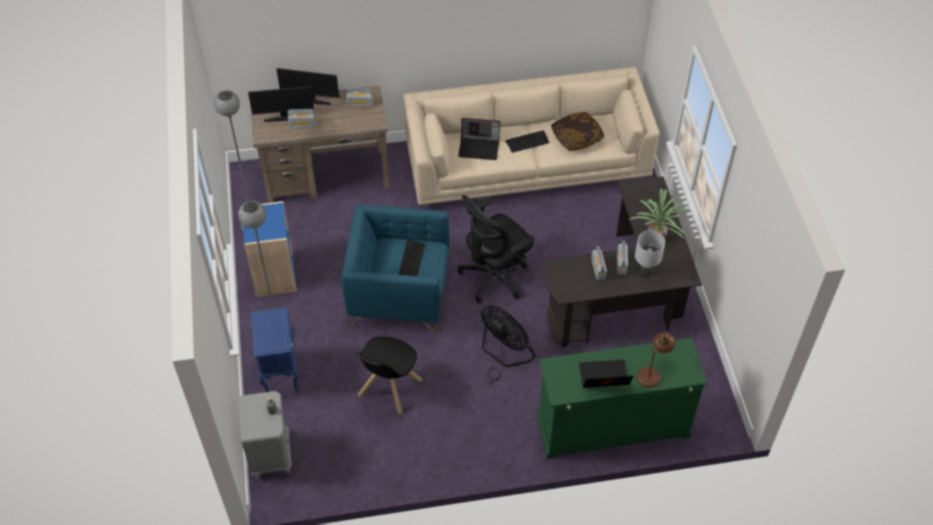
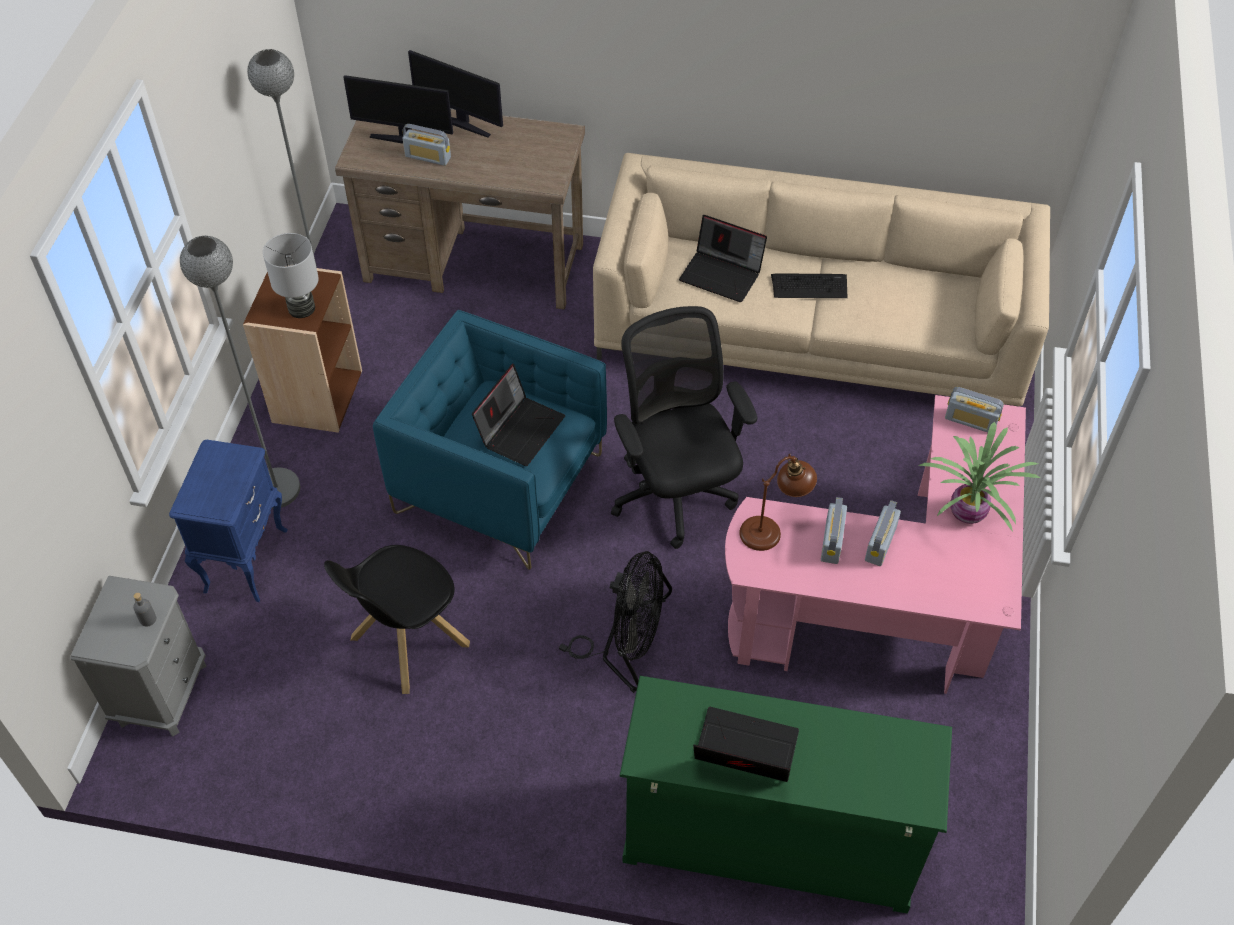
camera: 20 degrees right, 0 degrees up
blue bookcase [243,201,297,297] -> brown bookcase [243,265,362,433]
radio [346,88,373,107] -> radio moved to [945,387,1004,432]
keyboard [399,240,425,276] -> laptop [472,364,565,466]
black office chair [458,195,535,303] -> black office chair turned 90 degrees clockwise [611,306,758,549]
black fan [480,305,535,384] -> black fan turned 45 degrees clockwise [558,551,672,693]
black desk [545,176,702,347] -> pink desk [725,395,1026,694]
pillow [551,112,604,151] -> none
grey table lamp [635,230,665,276] -> grey table lamp moved to [263,233,319,318]
brown table lamp [637,332,676,388] -> brown table lamp moved to [739,454,817,551]

